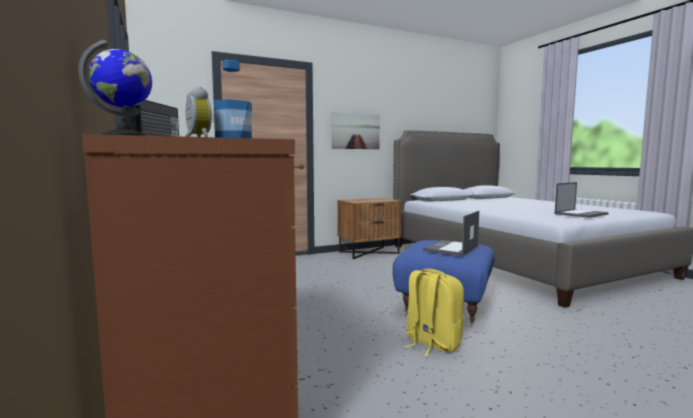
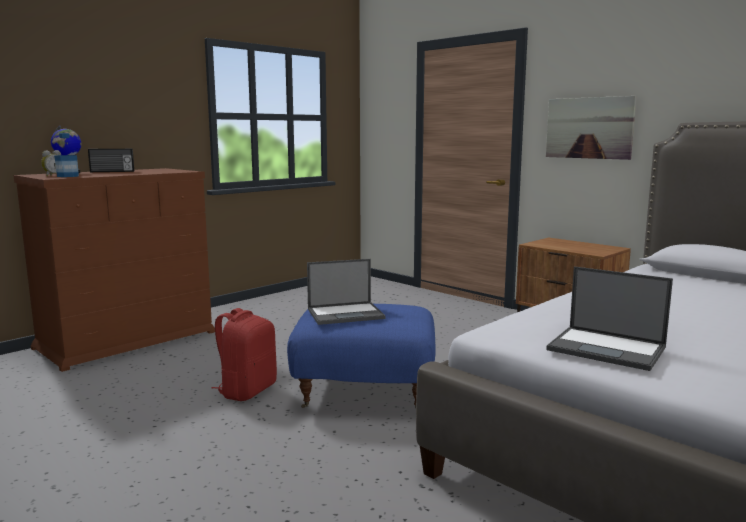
camera: 70 degrees right, 5 degrees up
yellow backpack [403,269,464,357] -> red backpack [211,308,277,401]
laptop [423,211,479,256] -> laptop turned 150 degrees clockwise [307,259,385,325]

